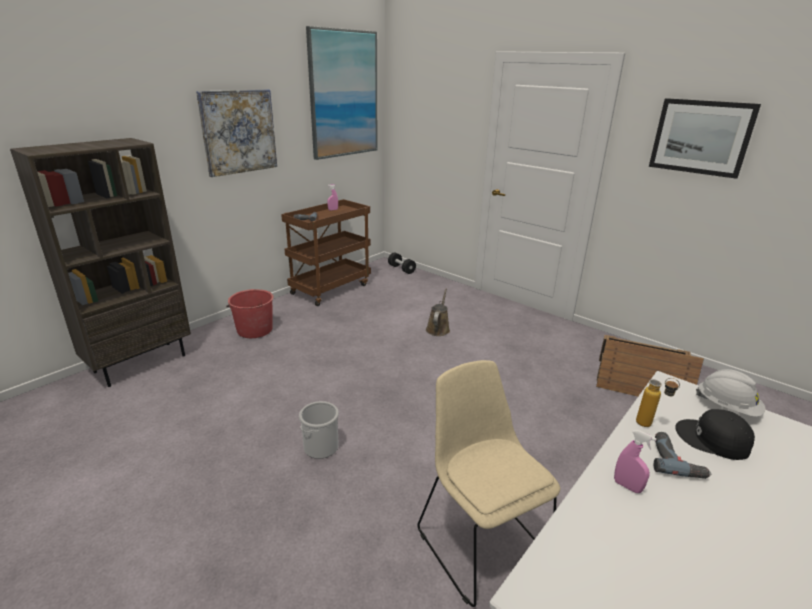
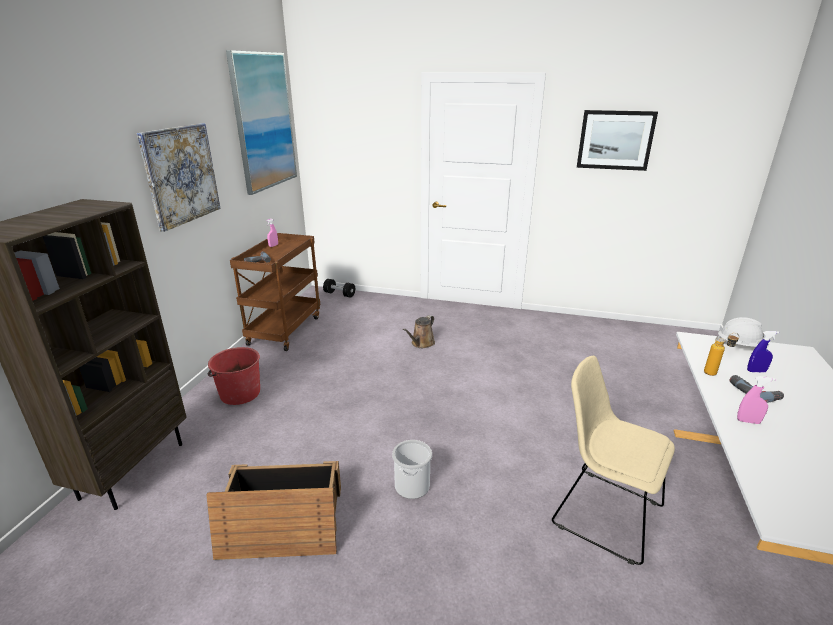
camera: 25 degrees left, 0 degrees up
brown watering can [426,288,450,336] -> brown watering can turned 135 degrees counterclockwise [403,315,435,348]
crate [596,335,704,396] -> crate moved to [206,461,341,560]
black cap [675,409,755,460] -> blue spray bottle [747,331,779,372]

